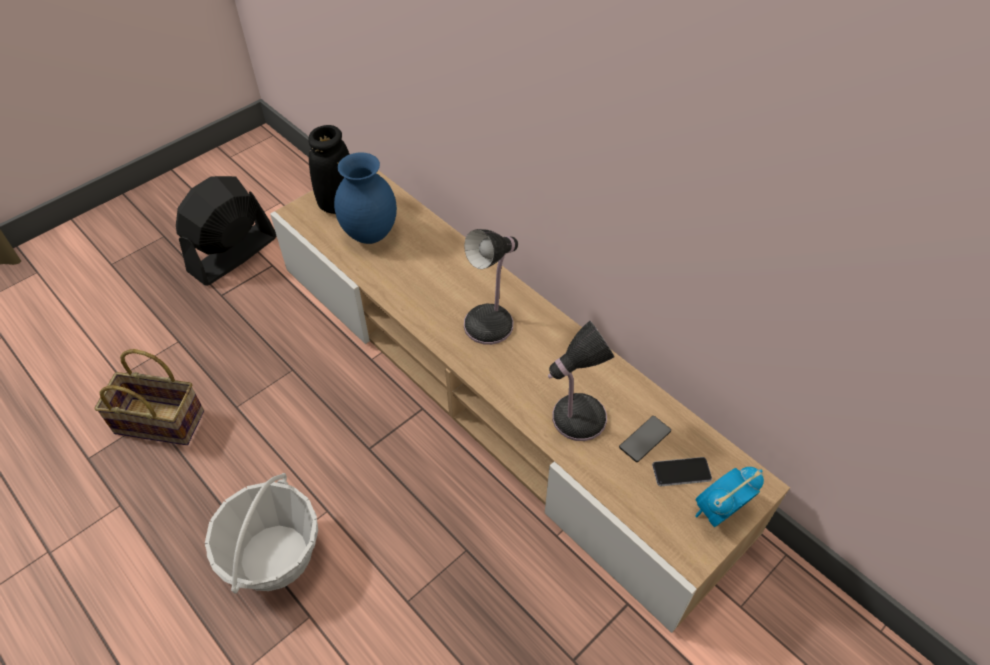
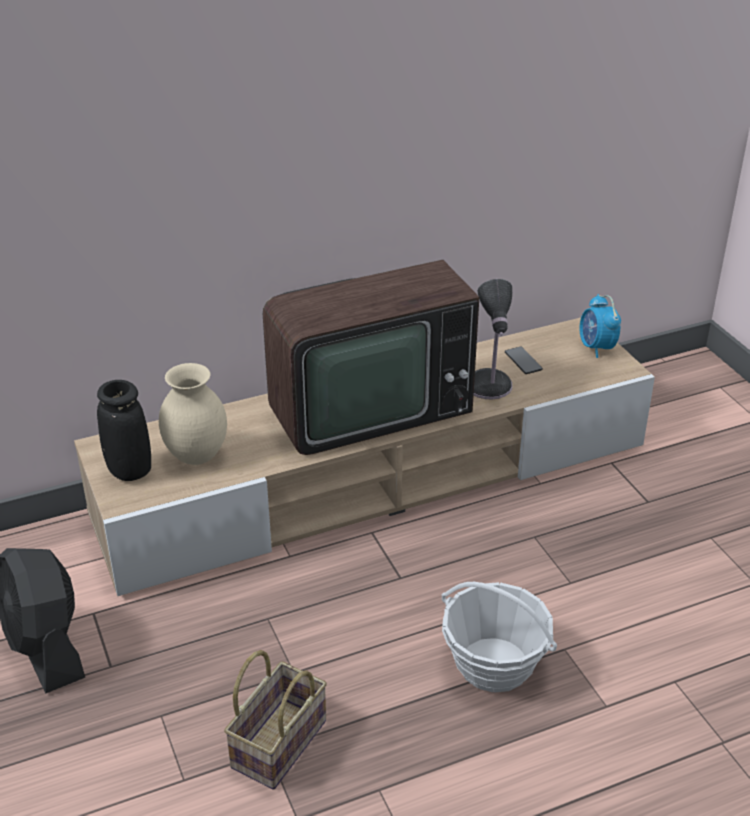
camera: 70 degrees left, 15 degrees down
blue vase [334,152,397,244] -> beige vase [159,363,227,465]
table lamp [464,229,518,345] -> television [263,260,479,455]
phone [652,457,712,486] -> none

